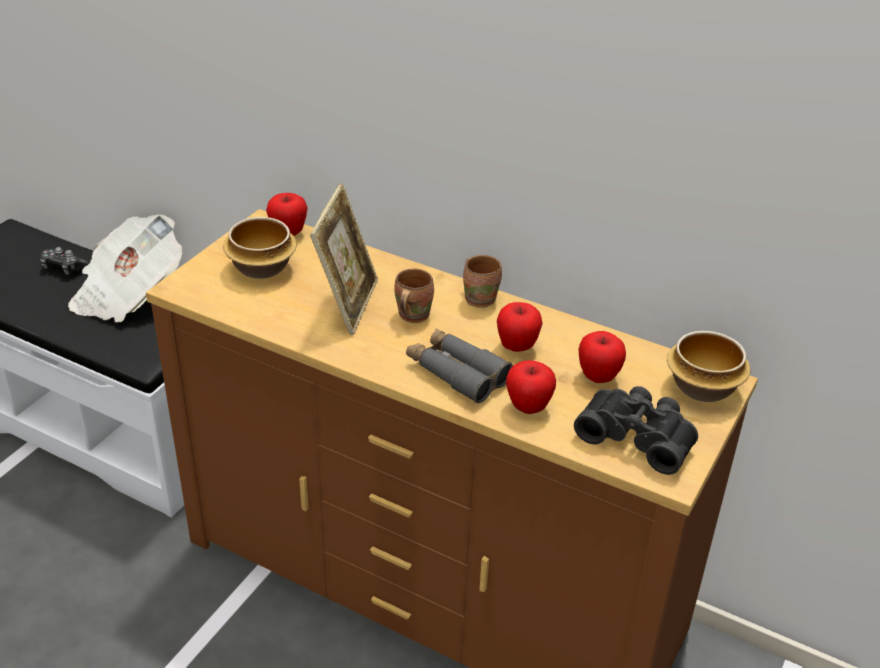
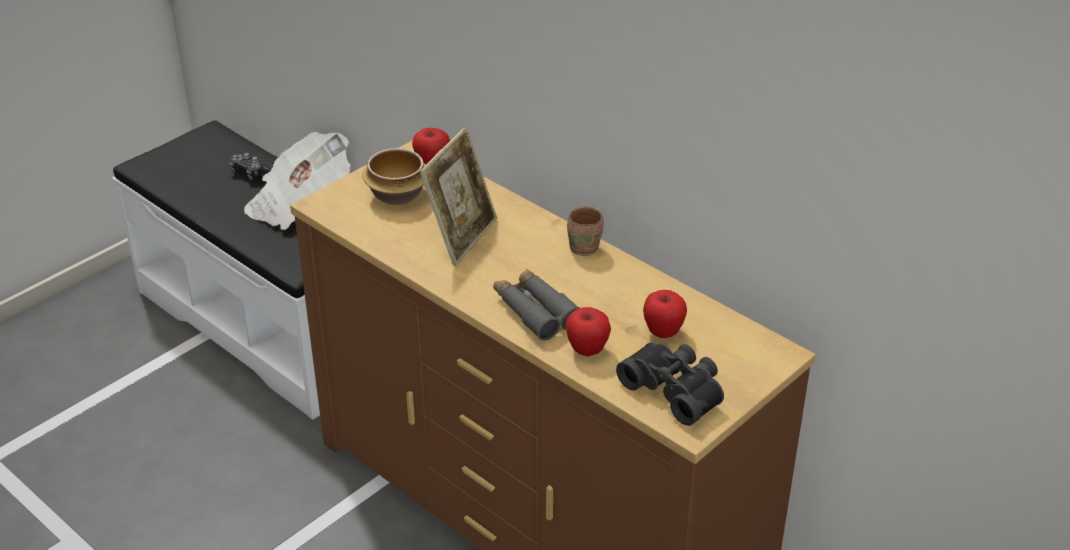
camera: 15 degrees right, 0 degrees up
brown mug [395,269,434,323] -> none
apple [497,302,543,352] -> none
bowl [667,331,751,402] -> none

